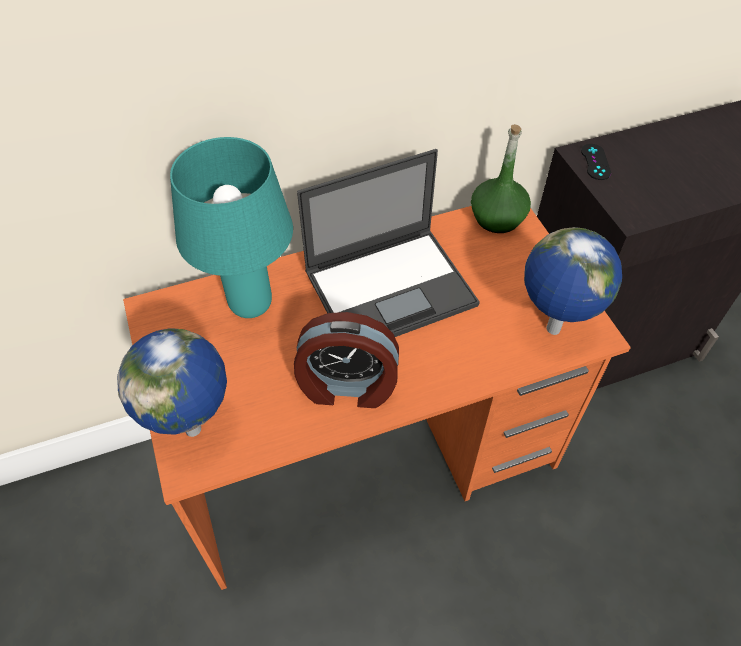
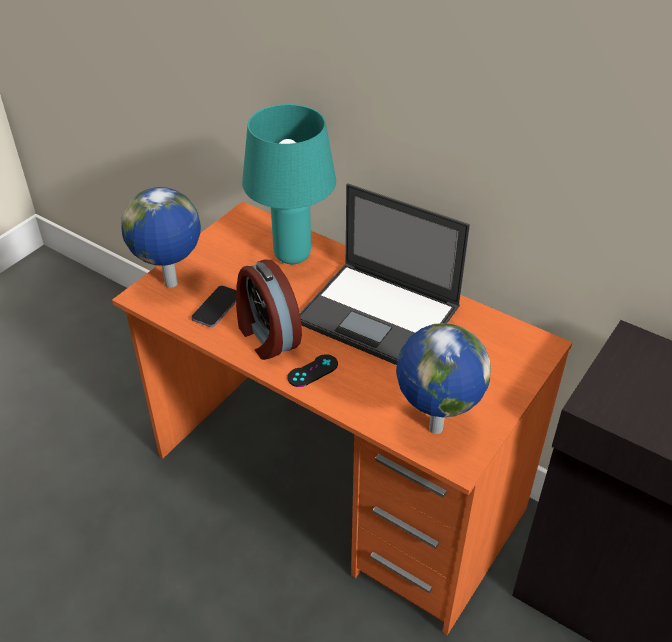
camera: 55 degrees right, 10 degrees down
green bottle [471,124,531,233] -> none
black game controller [581,144,611,180] -> black game controller moved to [288,354,338,387]
none -> phone [191,286,236,327]

